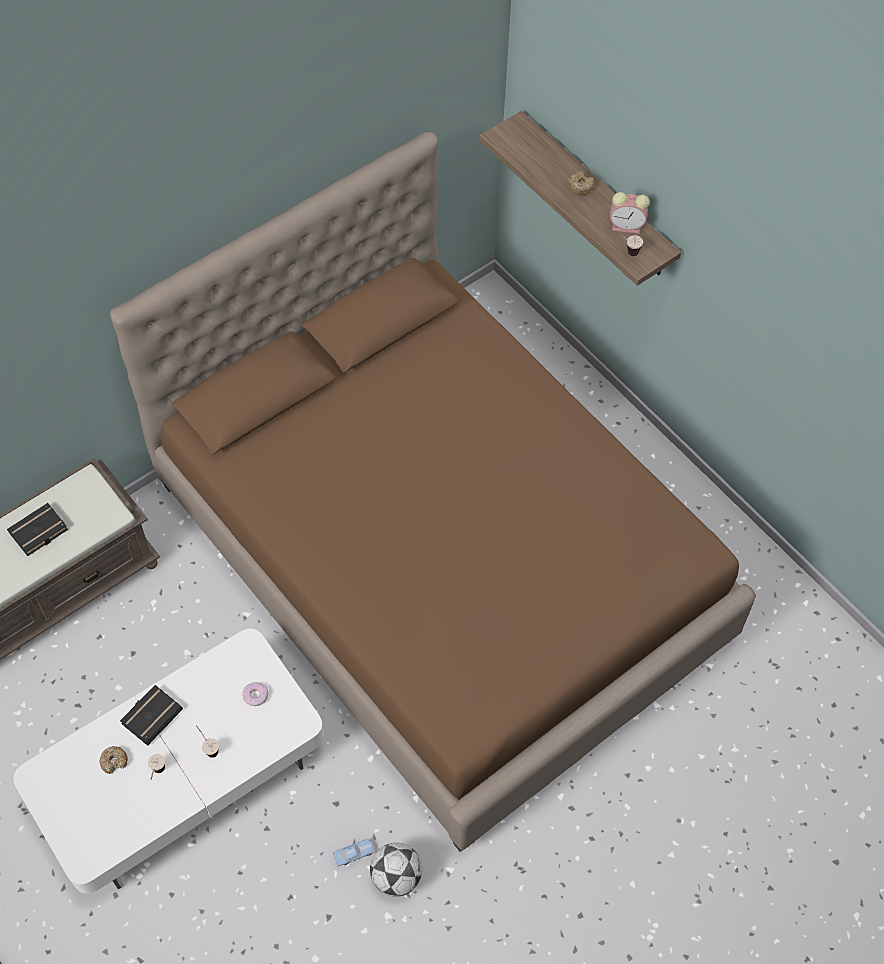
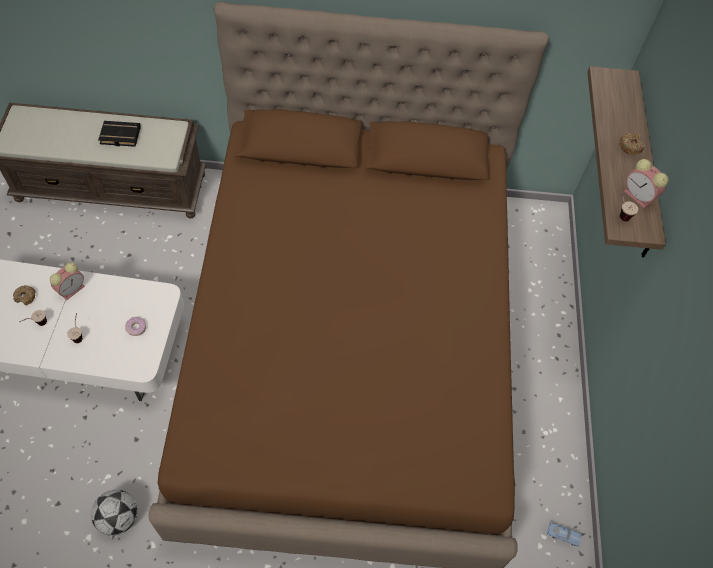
camera: 40 degrees right, 0 degrees up
black book [120,685,183,745] -> alarm clock [50,262,85,301]
blue toy car [333,838,374,867] -> blue toy car moved to [547,523,582,546]

